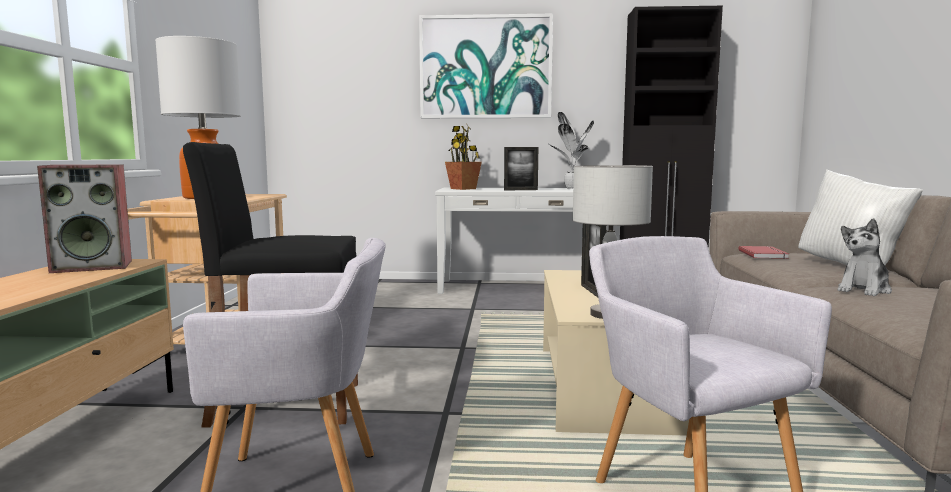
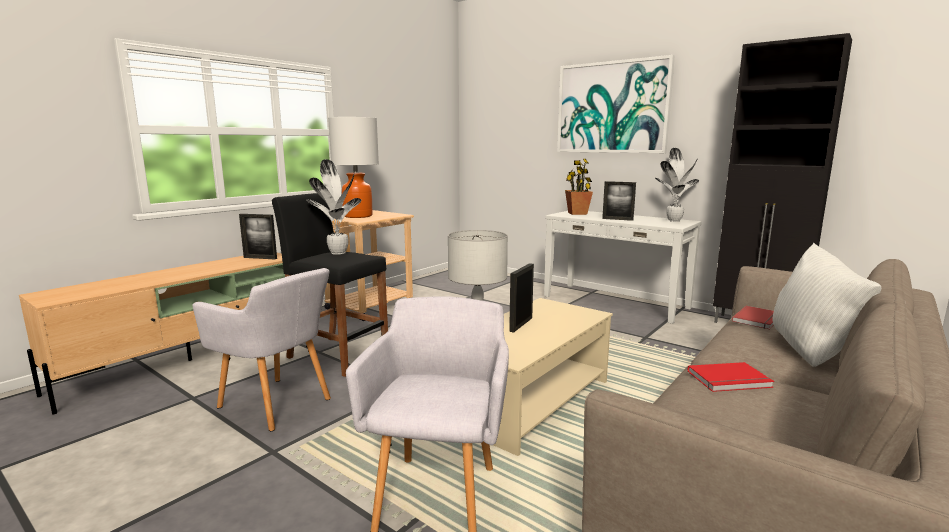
camera: 35 degrees right, 5 degrees up
speaker [37,164,132,273] -> picture frame [239,214,277,259]
plush toy [838,218,892,296] -> red book [687,362,774,392]
none -> potted plant [306,159,361,255]

